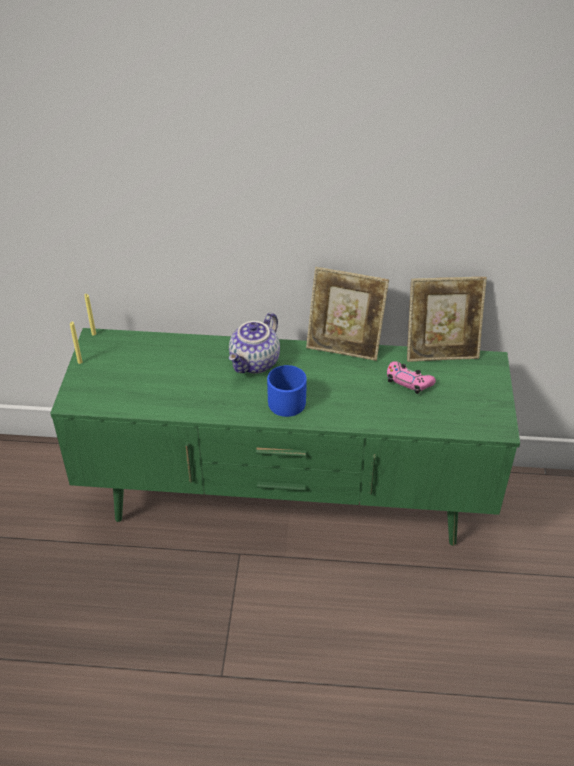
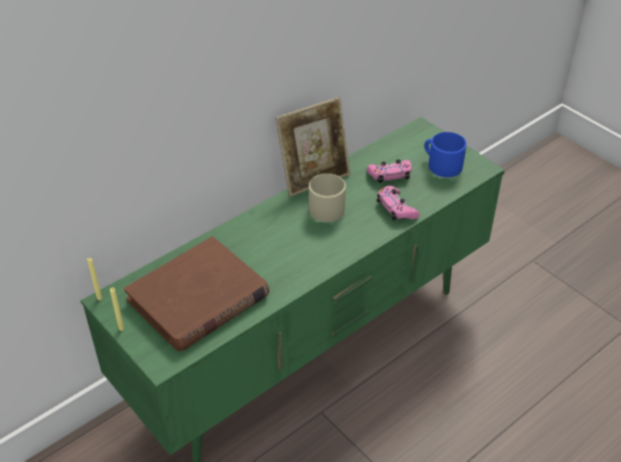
camera: 45 degrees left, 0 degrees up
teapot [229,312,280,374] -> none
blue mug [267,365,307,417] -> blue mug moved to [424,132,467,177]
picture frame [407,277,487,362] -> none
none -> brown book [124,236,269,351]
none -> beige mug [309,174,346,222]
none -> pink game controller [377,186,419,220]

